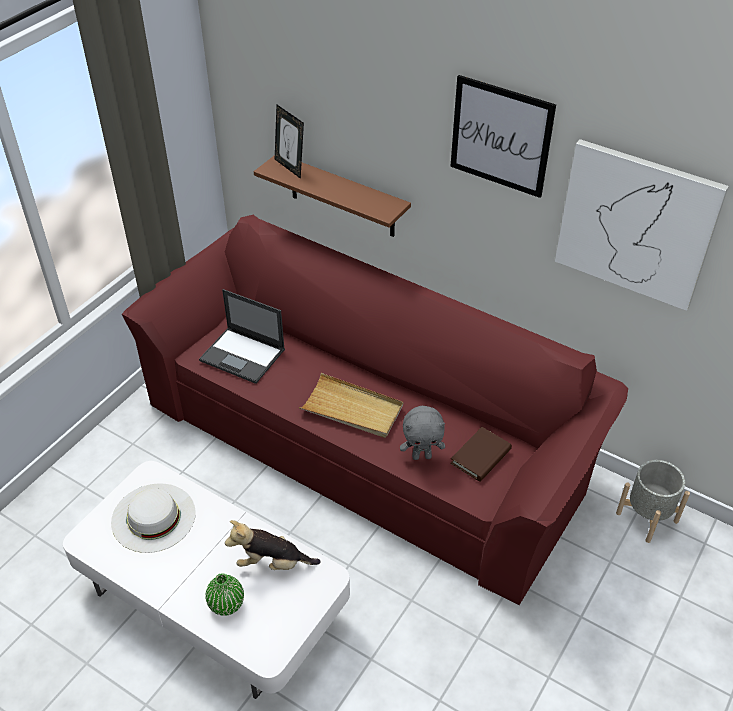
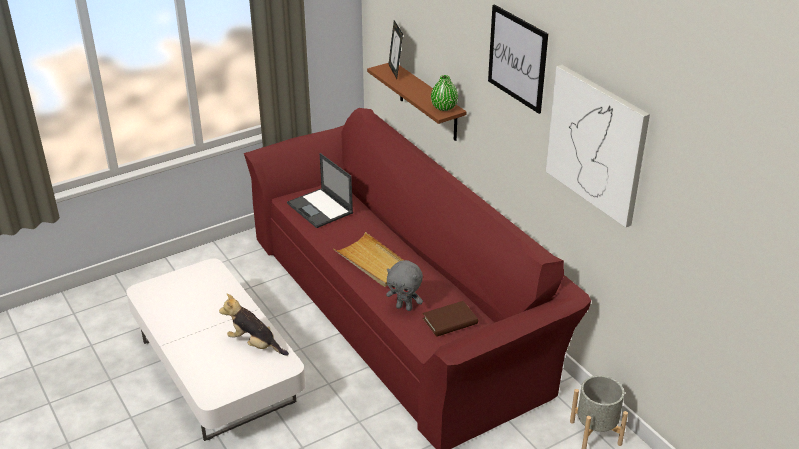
camera: 25 degrees right, 10 degrees down
white hat [111,483,196,553] -> none
green vase [205,573,244,616] -> green vase moved to [431,75,458,111]

